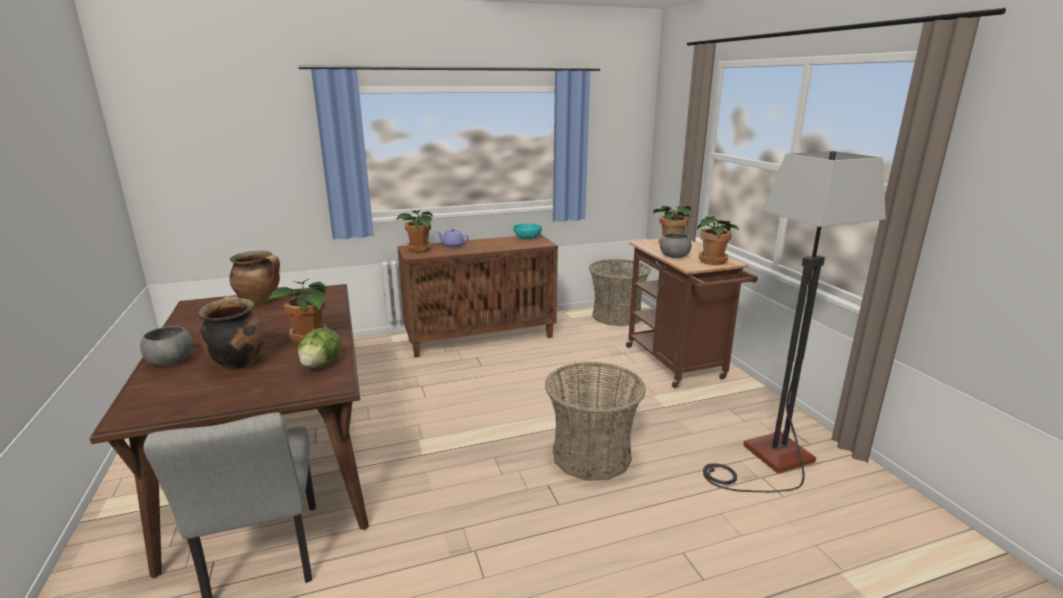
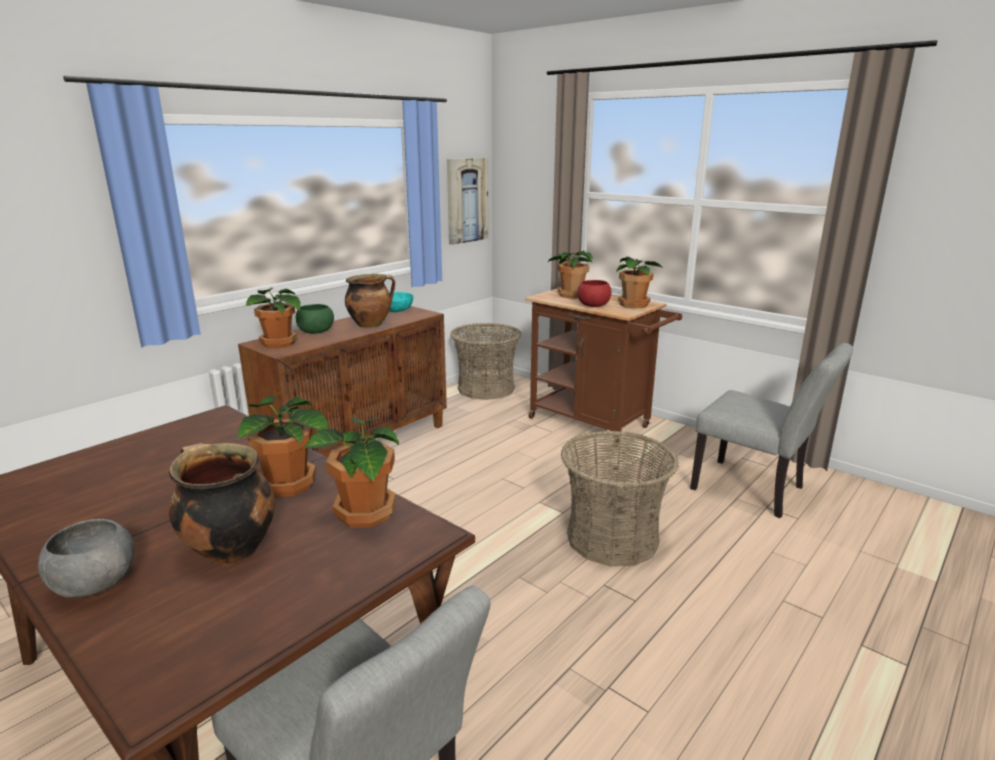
camera: 30 degrees left, 0 degrees up
cooking pot [229,251,280,305] -> cooking pot moved to [345,274,395,328]
lettuce [298,327,341,368] -> potted plant [304,416,399,527]
purple teapot [436,229,469,248] -> green bowl [296,304,334,334]
grey bowl [660,233,692,258] -> red bowl [577,280,611,307]
floor lamp [703,151,886,492] -> grey chair [690,343,853,518]
none -> picture [447,158,488,245]

